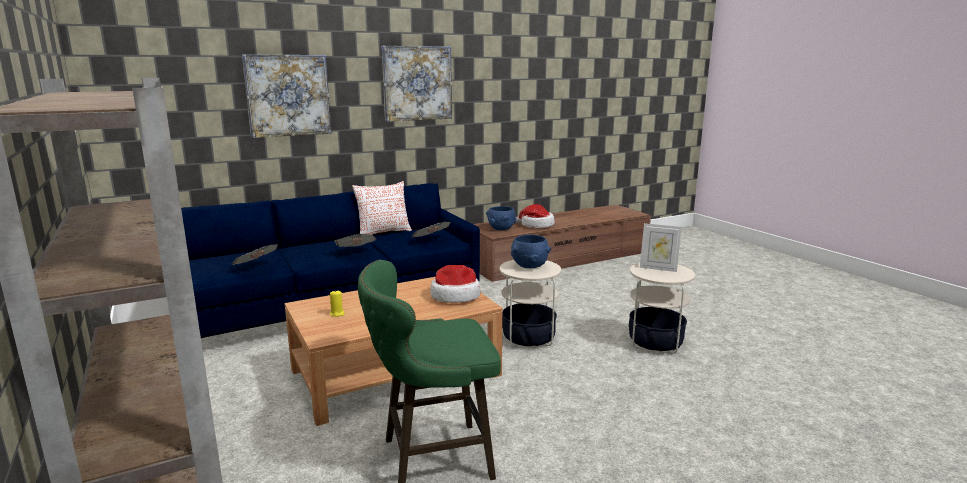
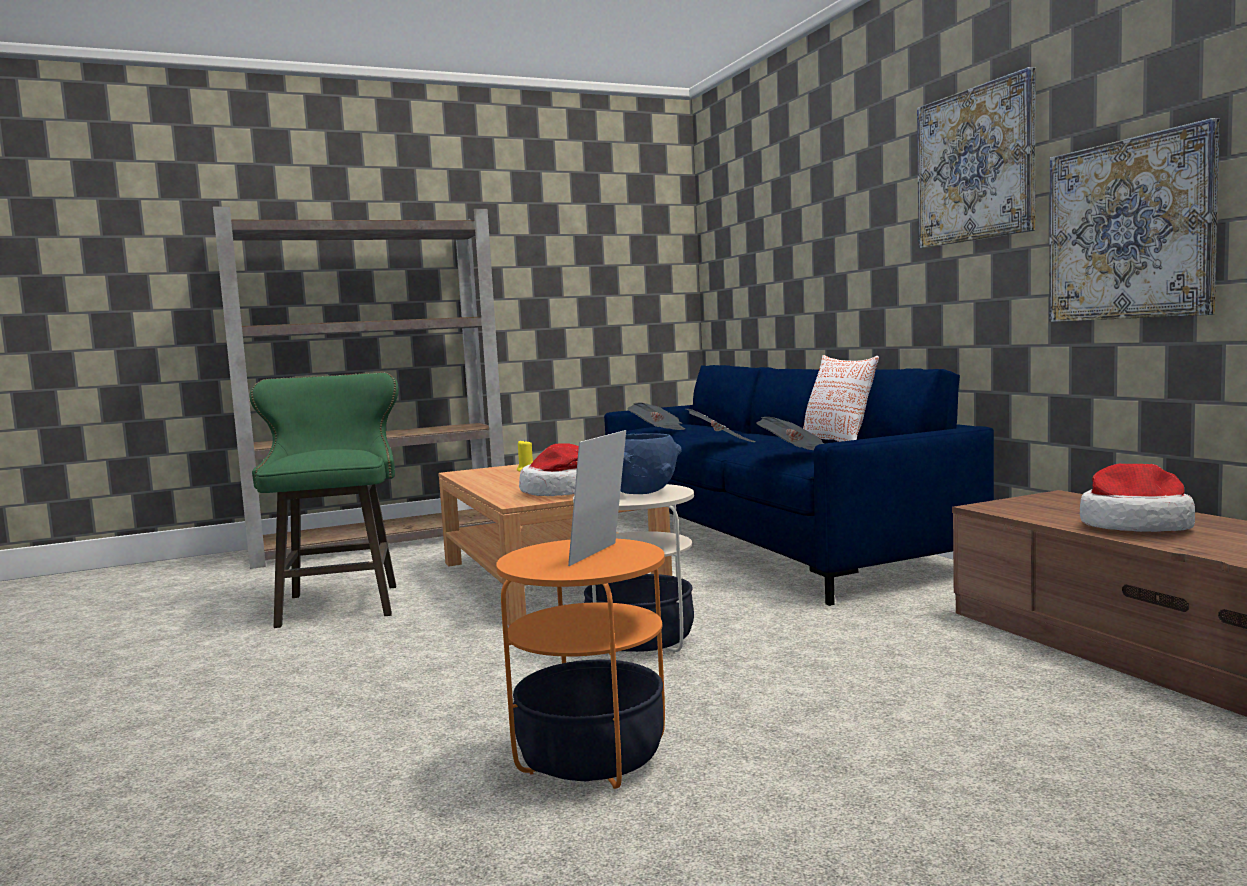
camera: 95 degrees right, 10 degrees down
picture [242,54,332,138] -> picture moved to [1049,118,1220,322]
blue bowl [486,206,517,231] -> none
beige side table [629,263,695,354] -> orange side table [496,539,665,789]

